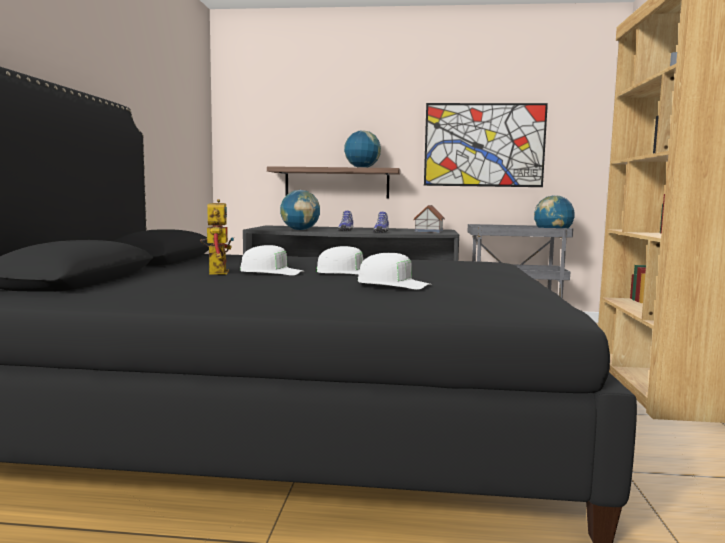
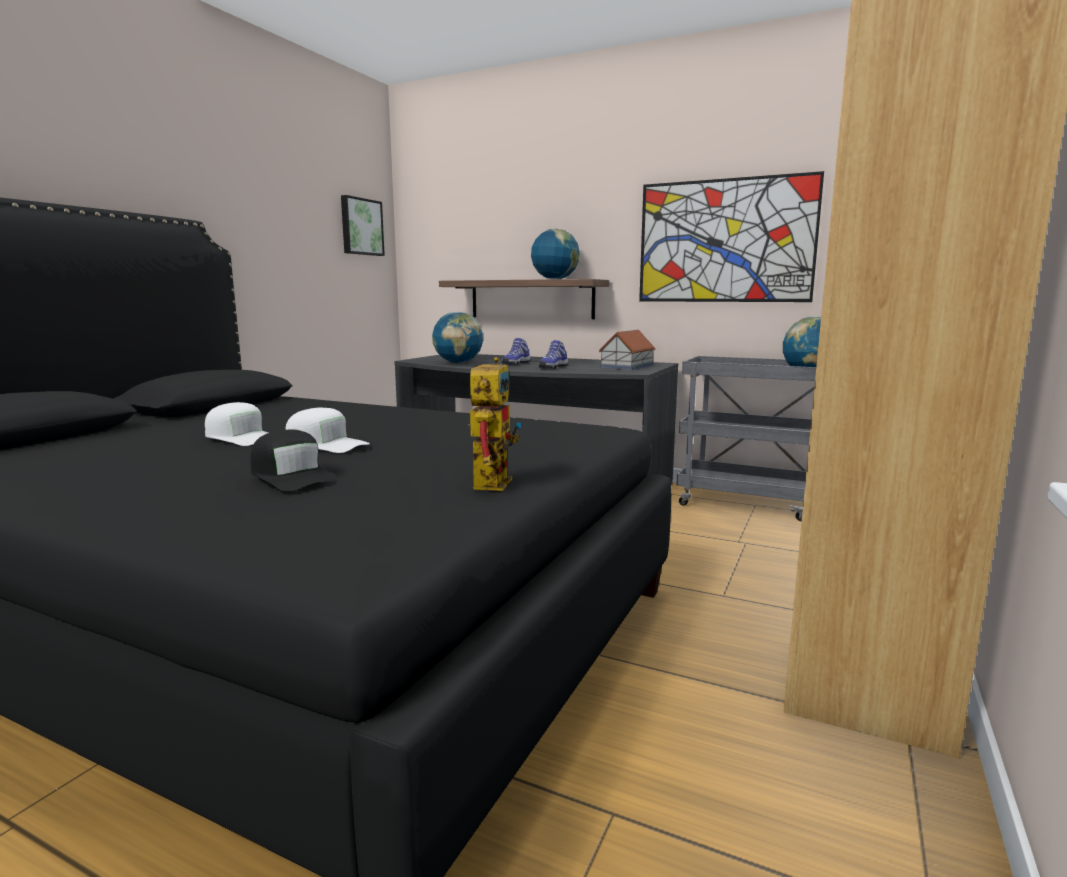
camera: 20 degrees right, 5 degrees up
toy robot [200,199,234,275] -> toy robot moved to [467,357,522,491]
white cap [357,253,432,290] -> black cap [250,430,340,492]
none -> picture [341,195,385,256]

